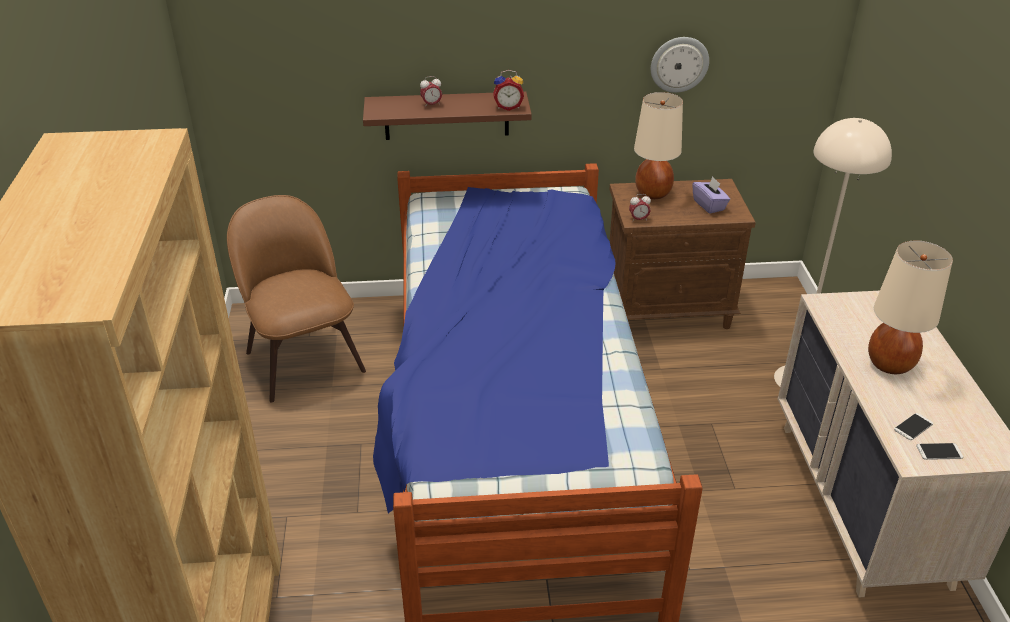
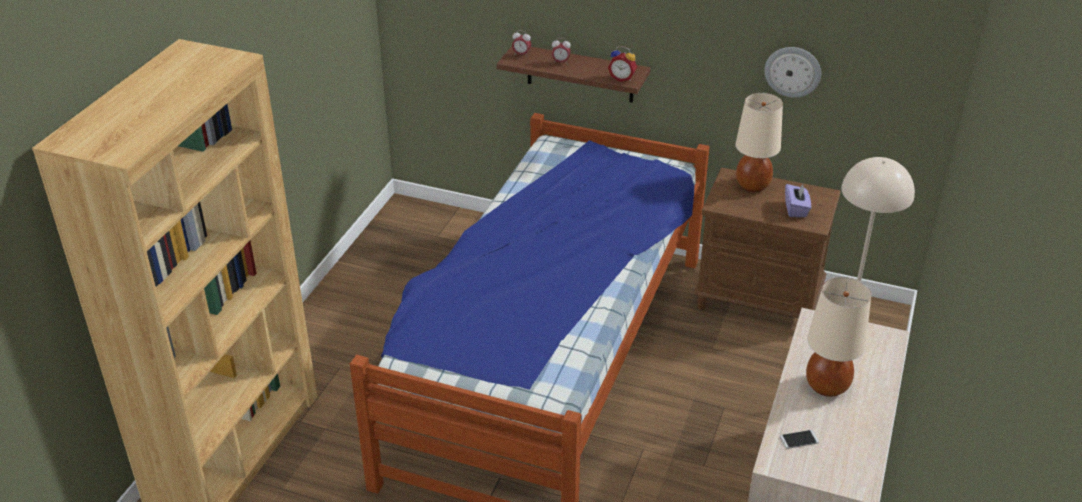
camera: 25 degrees right, 0 degrees up
brown chair [227,195,366,403] -> none
alarm clock [629,194,651,222] -> alarm clock moved to [512,30,531,56]
phone [916,443,963,460] -> none

